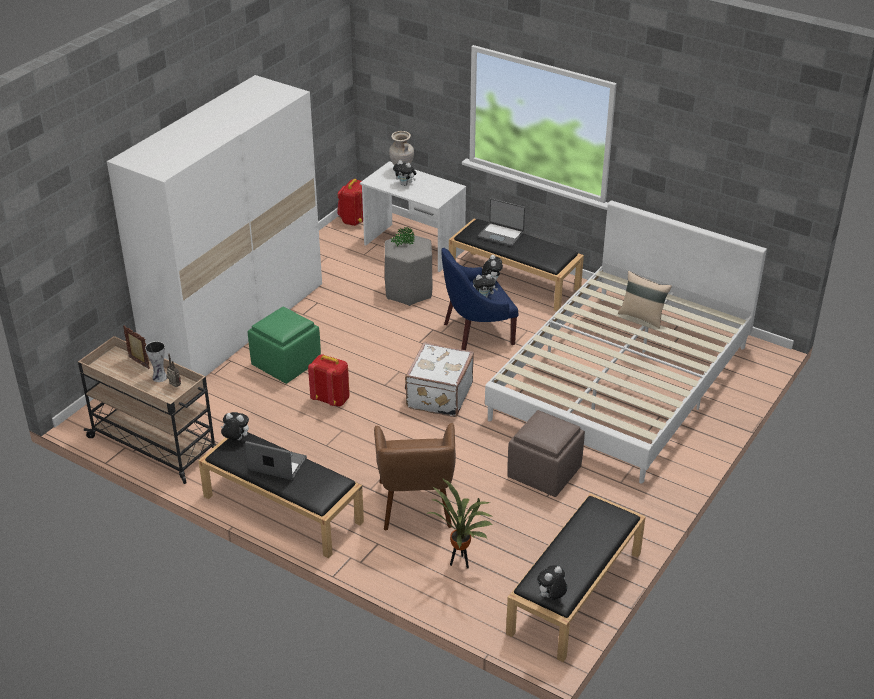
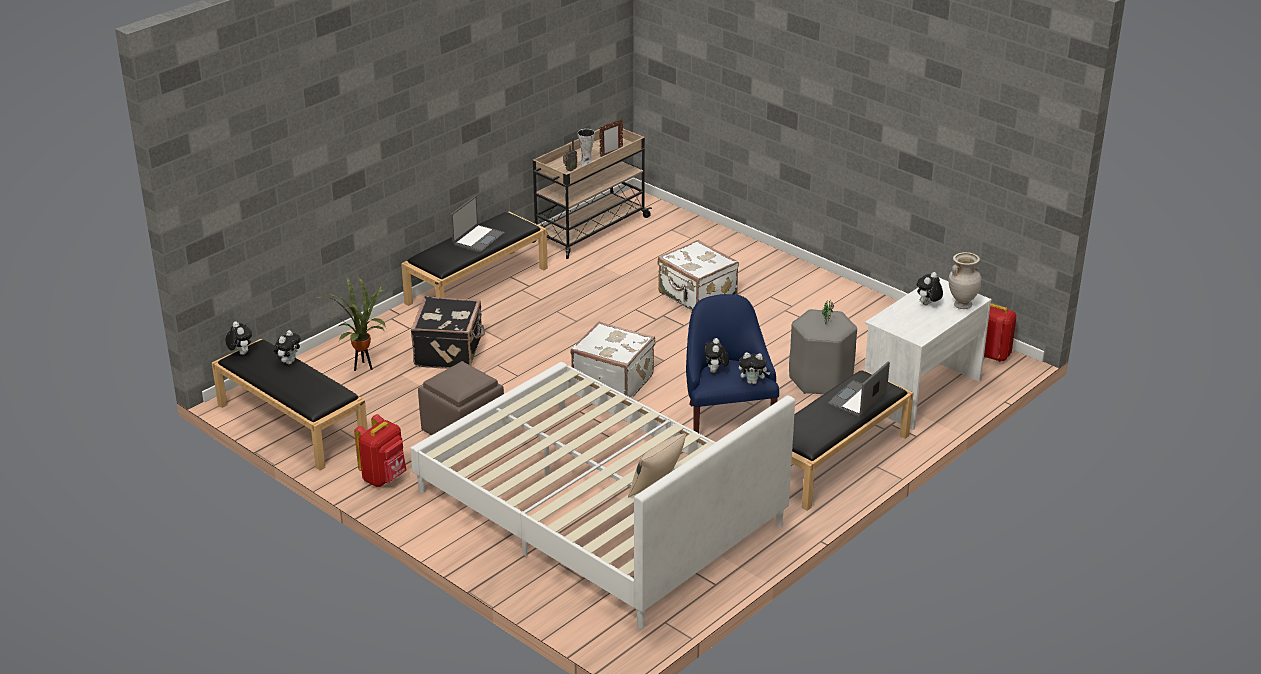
camera: 100 degrees right, 5 degrees down
white wardrobe [107,75,322,376] -> none
plush toy [221,412,249,440] -> plush toy moved to [274,330,301,364]
green ottoman [248,306,321,384] -> white suitcase [658,240,739,311]
red backpack [308,354,350,407] -> red backpack moved to [354,414,407,487]
brown armchair [374,423,456,530] -> black suitcase [411,296,485,369]

